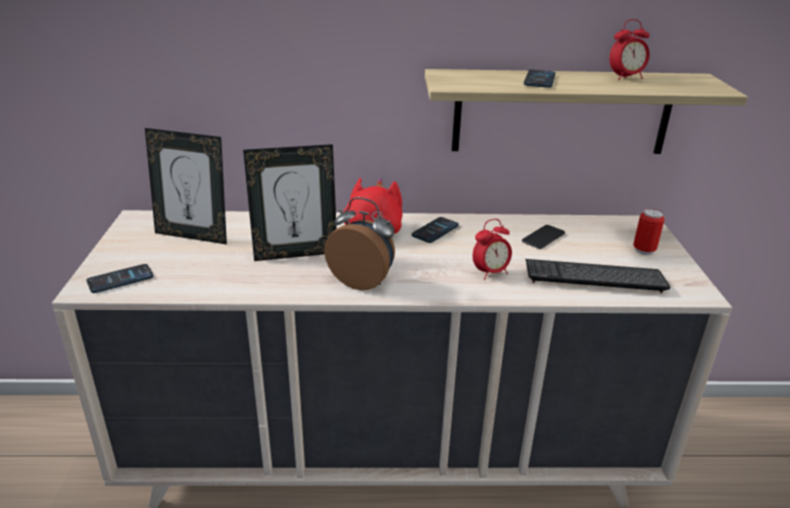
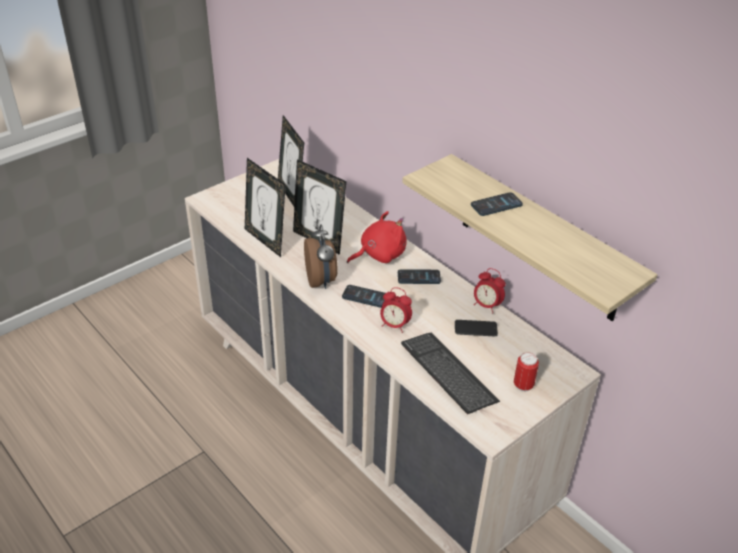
camera: 50 degrees right, 10 degrees up
phone [86,264,154,293] -> phone moved to [342,285,385,308]
alarm clock [609,19,650,80] -> alarm clock moved to [474,268,506,314]
none -> picture frame [245,158,286,257]

